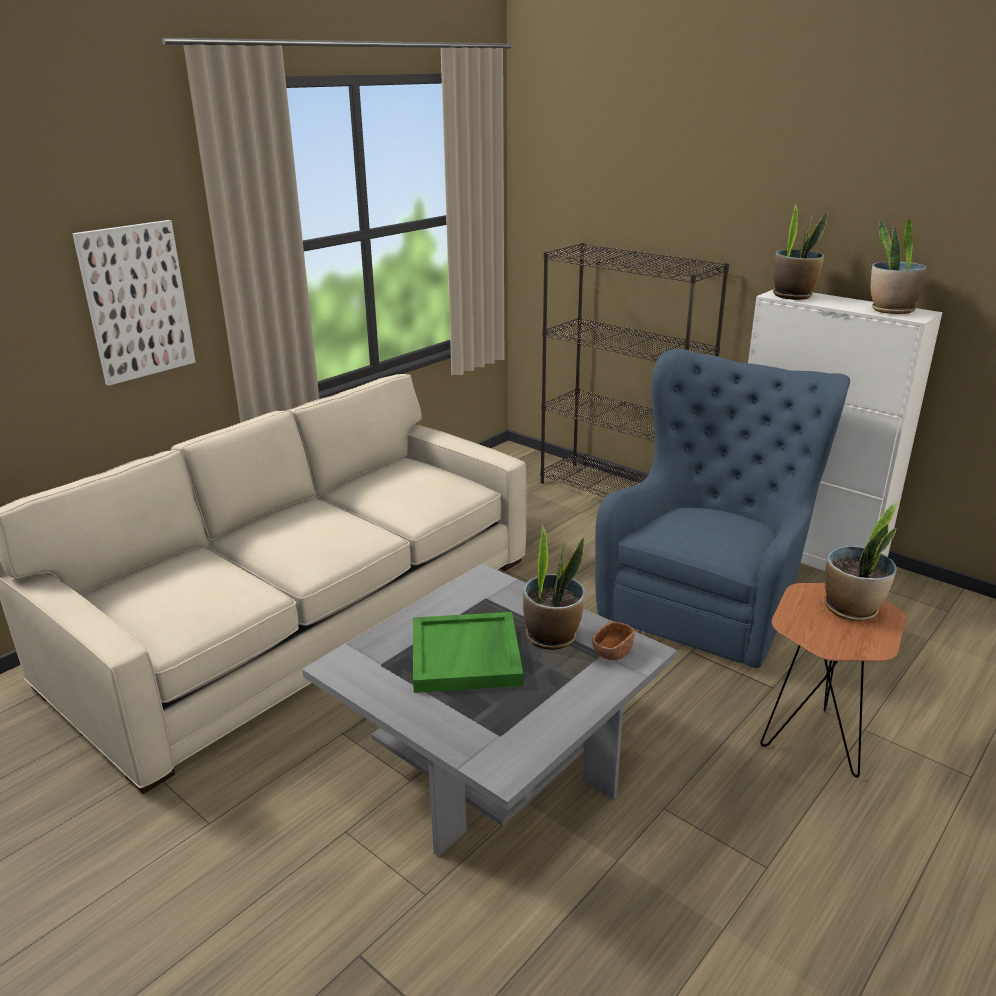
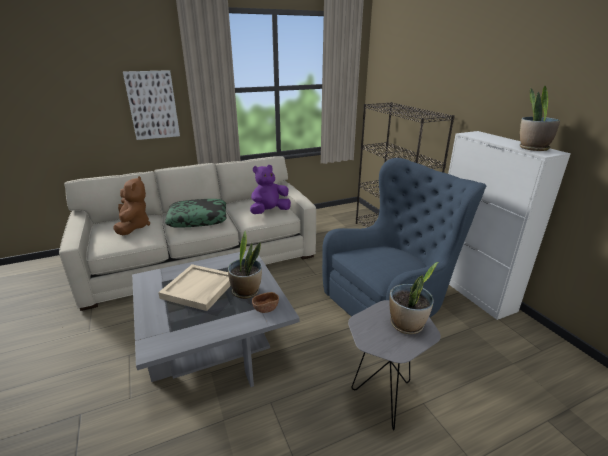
camera: 25 degrees right, 0 degrees up
green tray [413,612,523,693] -> beige tray [158,264,231,311]
brown side table [760,583,906,778] -> grey side table [348,300,441,430]
potted plant [773,204,828,300] -> none
none -> brown plush toy [113,176,150,235]
none -> pillow [165,199,227,227]
none -> purple plush toy [250,165,291,214]

